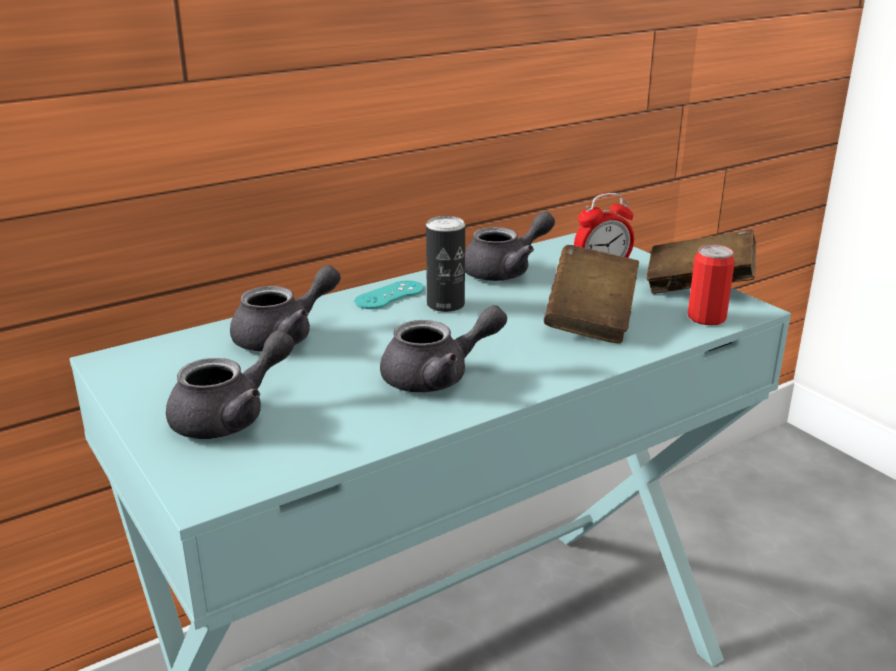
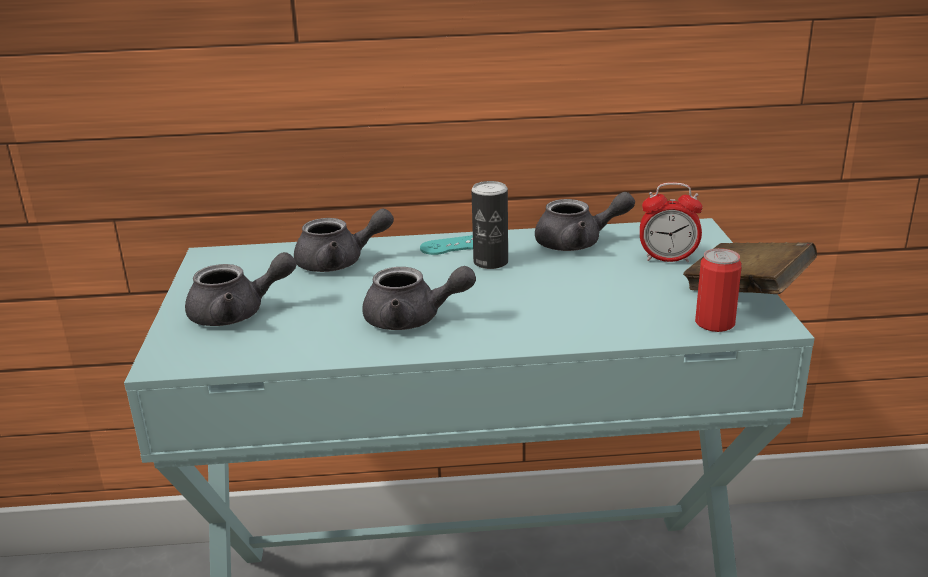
camera: 30 degrees right, 0 degrees up
brown book [544,245,639,343] -> none

